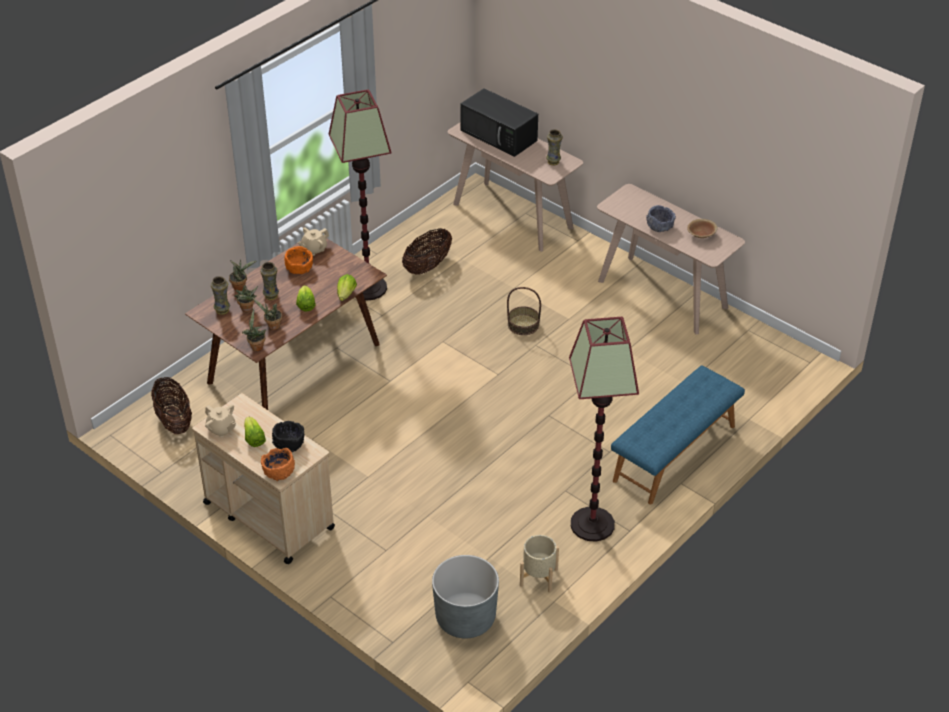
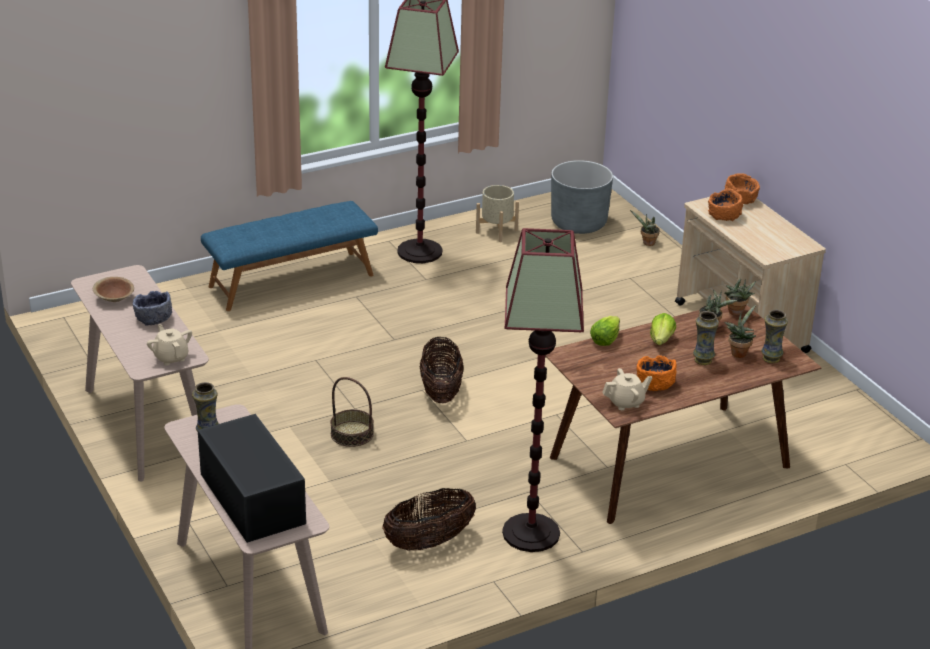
camera: 160 degrees left, 10 degrees down
basket [151,377,192,434] -> basket moved to [420,337,464,403]
beige teapot [205,404,236,437] -> beige teapot moved to [147,324,192,366]
potted plant [229,259,256,291] -> potted plant moved to [630,210,660,246]
lettuce [244,417,266,447] -> none
black bowl [272,421,304,452] -> orange bowl [708,188,743,221]

